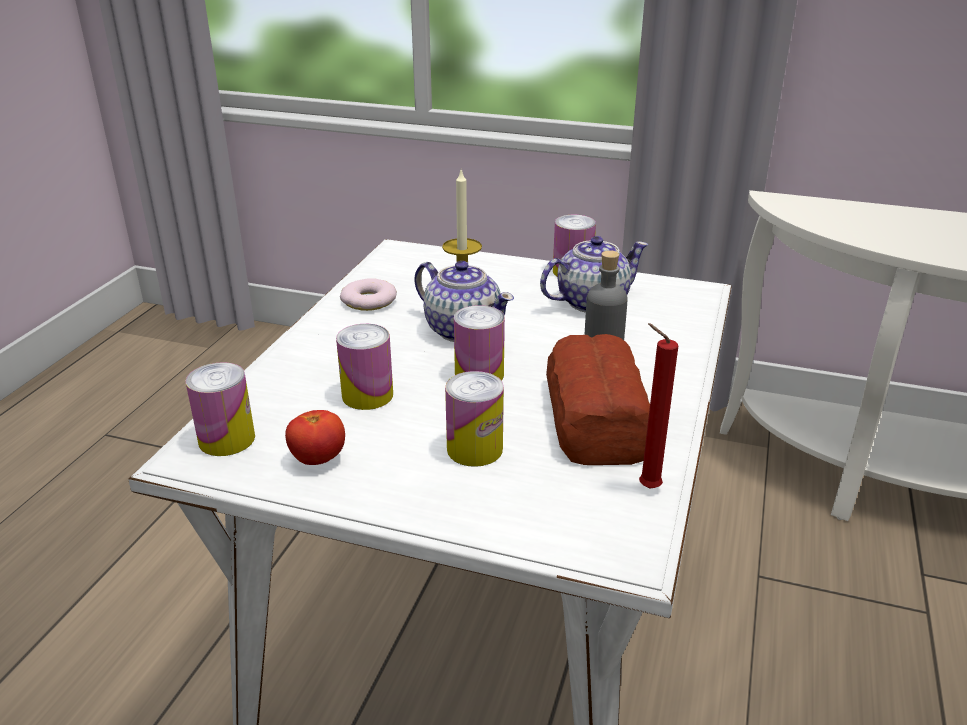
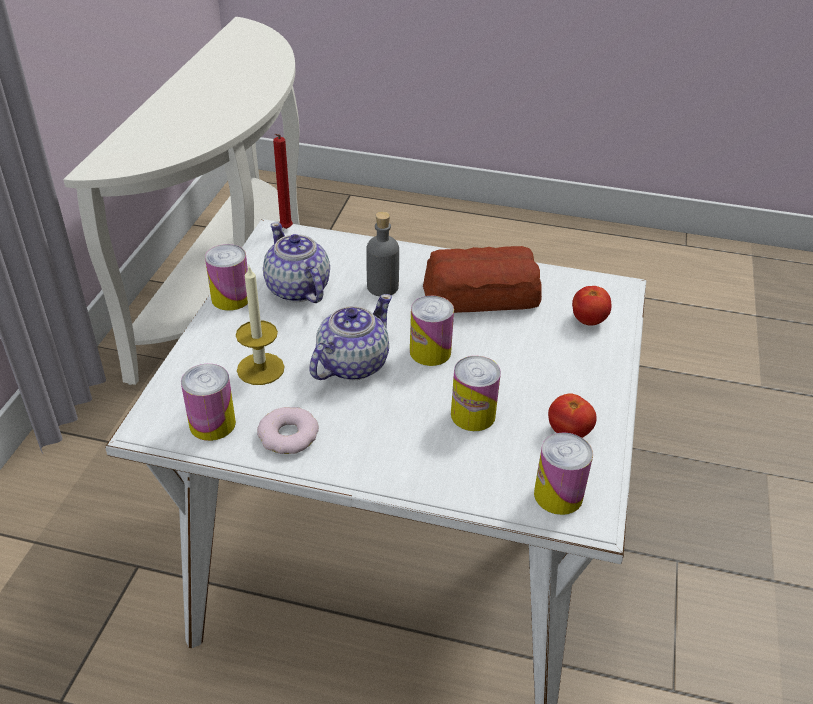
camera: 95 degrees left, 10 degrees up
can [445,371,504,467] -> can moved to [181,364,236,441]
red candle [639,323,678,489] -> red candle moved to [273,134,293,229]
none -> tomato [572,286,611,325]

